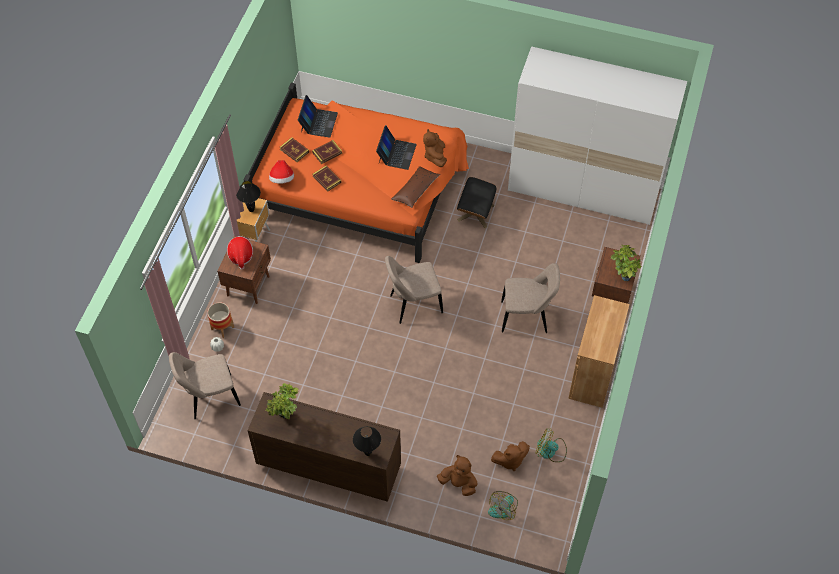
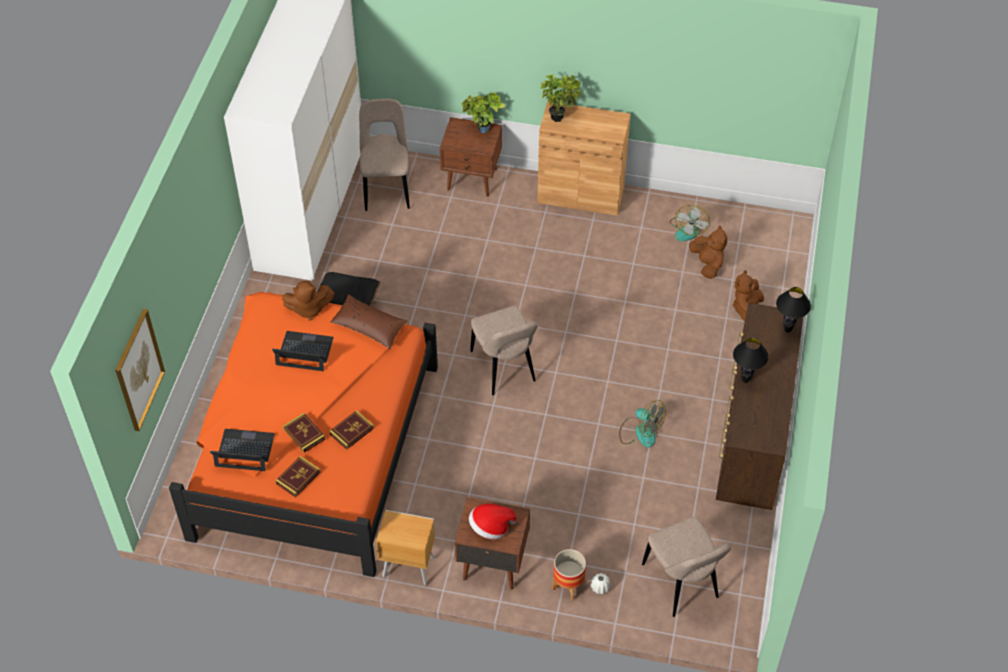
camera: 95 degrees left, 5 degrees down
black table lamp [236,181,261,212] -> black table lamp moved to [733,338,769,383]
potted plant [266,383,298,419] -> potted plant moved to [540,74,581,122]
hat [269,160,294,184] -> none
fan [488,491,518,520] -> fan moved to [619,400,666,448]
beige chair [501,263,560,333] -> beige chair moved to [359,99,410,211]
none -> picture [115,309,165,431]

